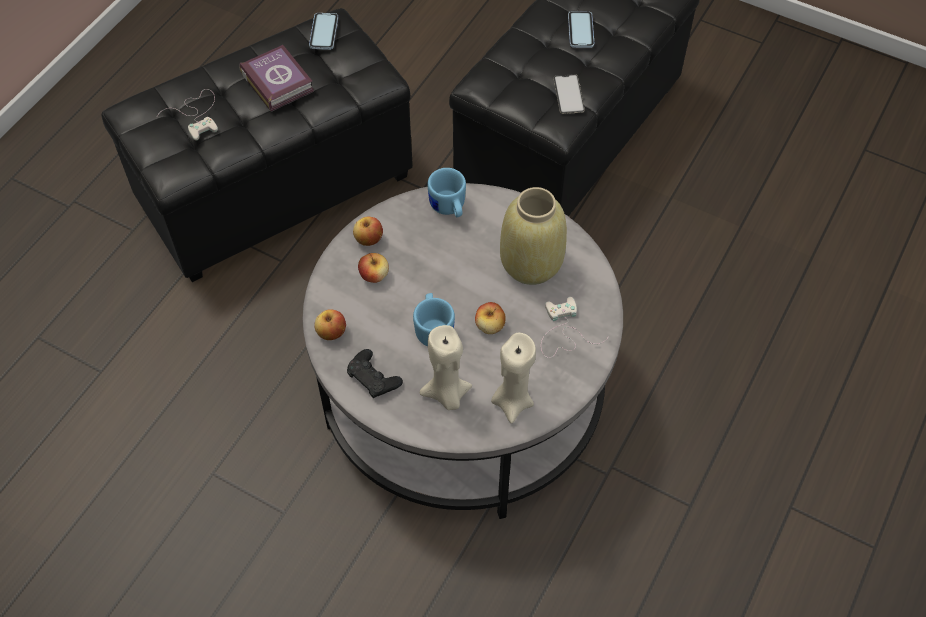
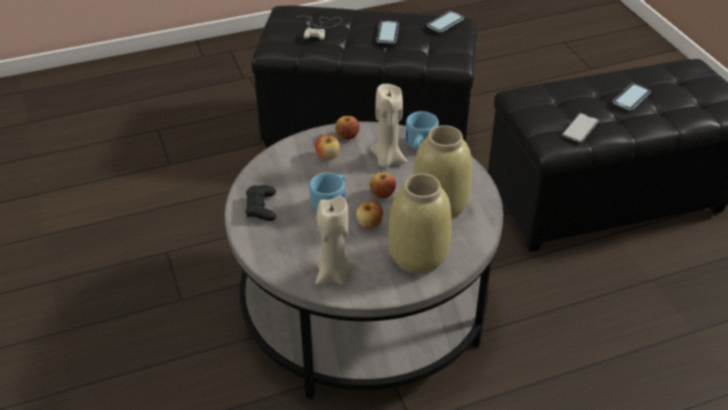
camera: 40 degrees right, 15 degrees down
book [239,45,314,112] -> phone [377,21,399,44]
apple [314,309,346,340] -> apple moved to [369,173,396,198]
beige candle [420,325,472,410] -> beige candle moved to [370,84,407,168]
white game controller [541,297,609,358] -> beige vase [389,174,452,274]

